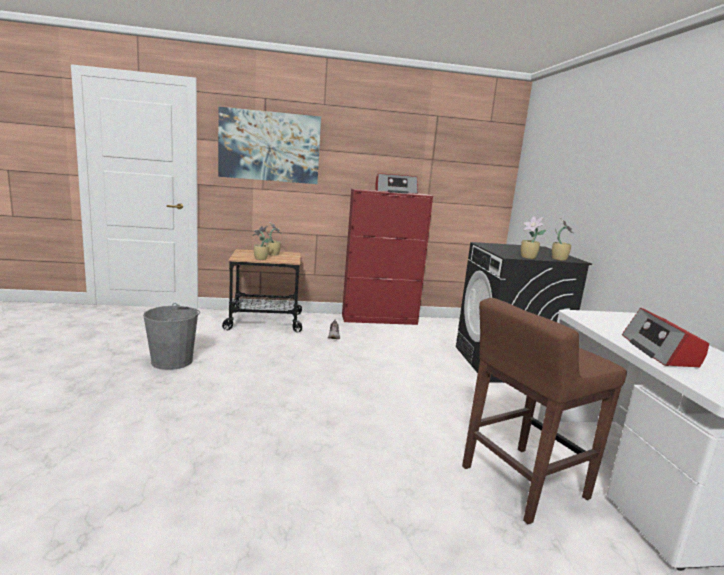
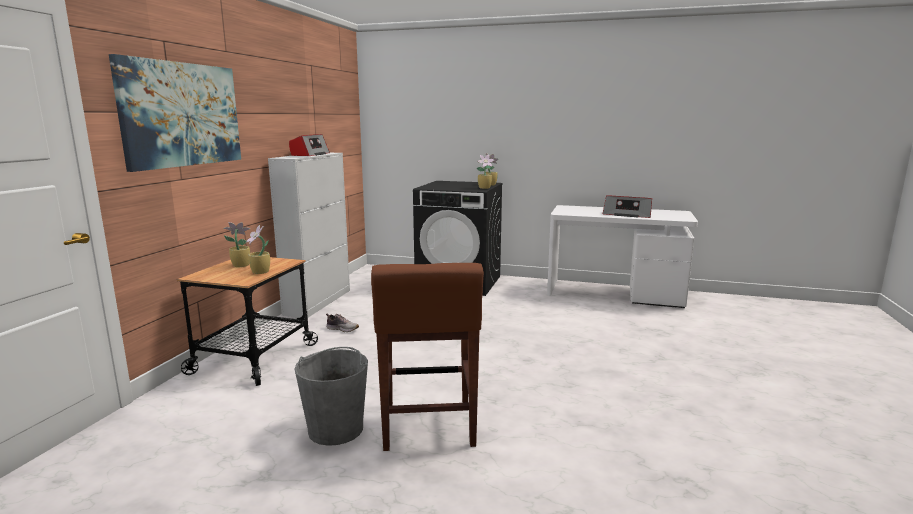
camera: 65 degrees left, 0 degrees up
red cabinet [342,189,433,325] -> white cabinet [268,153,350,318]
brown stool [462,298,627,524] -> brown stool moved to [371,263,484,451]

